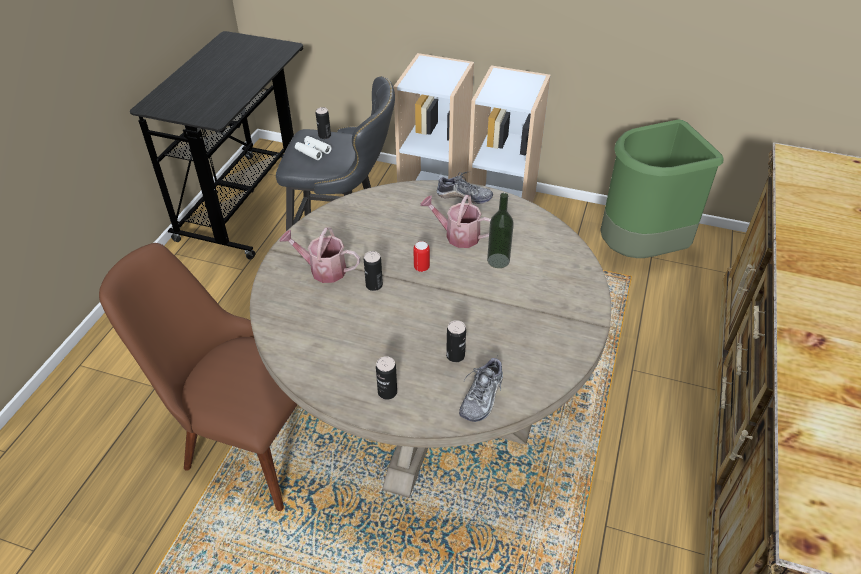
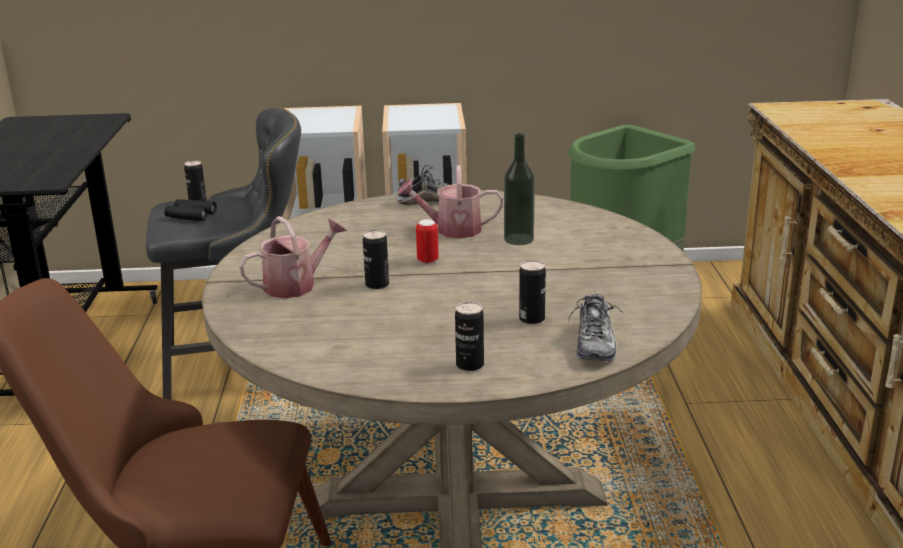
camera: 20 degrees left, 20 degrees down
watering can [279,227,360,283] -> watering can turned 150 degrees clockwise [239,216,347,298]
white binoculars [295,136,331,160] -> black binoculars [164,199,217,221]

